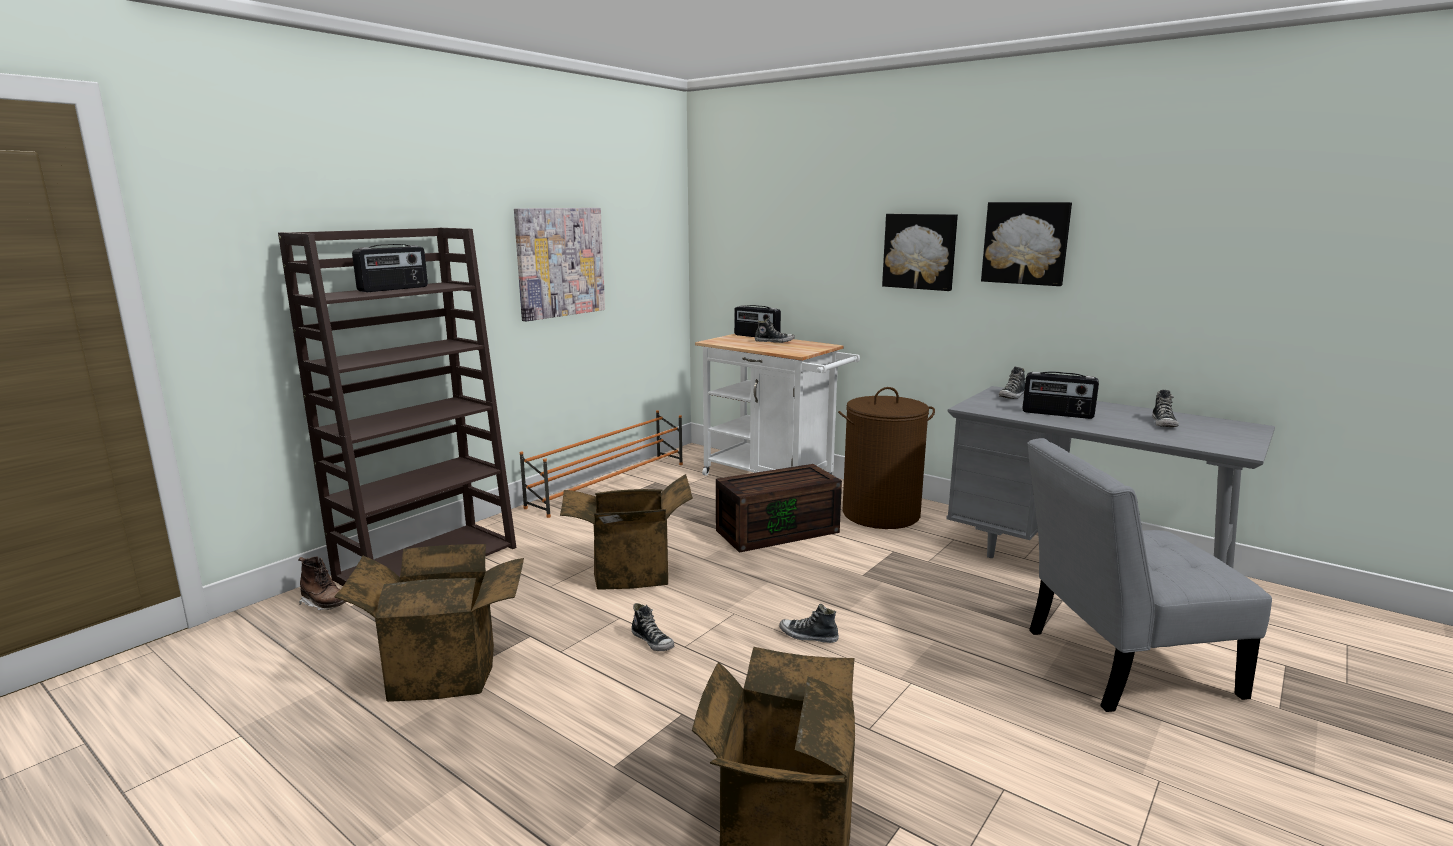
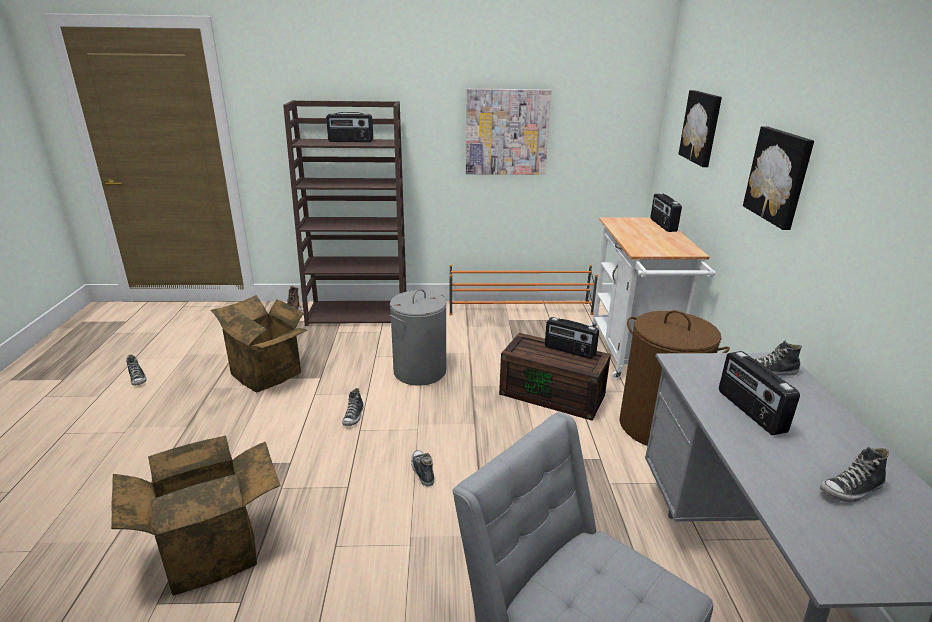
camera: 50 degrees right, 10 degrees up
cardboard box [560,474,693,590] -> grey laundry basket [390,289,447,386]
shoe [755,318,795,343] -> shoe moved to [126,354,147,386]
picture [981,202,1072,286] -> picture moved to [679,90,722,167]
none -> radio [545,317,599,359]

